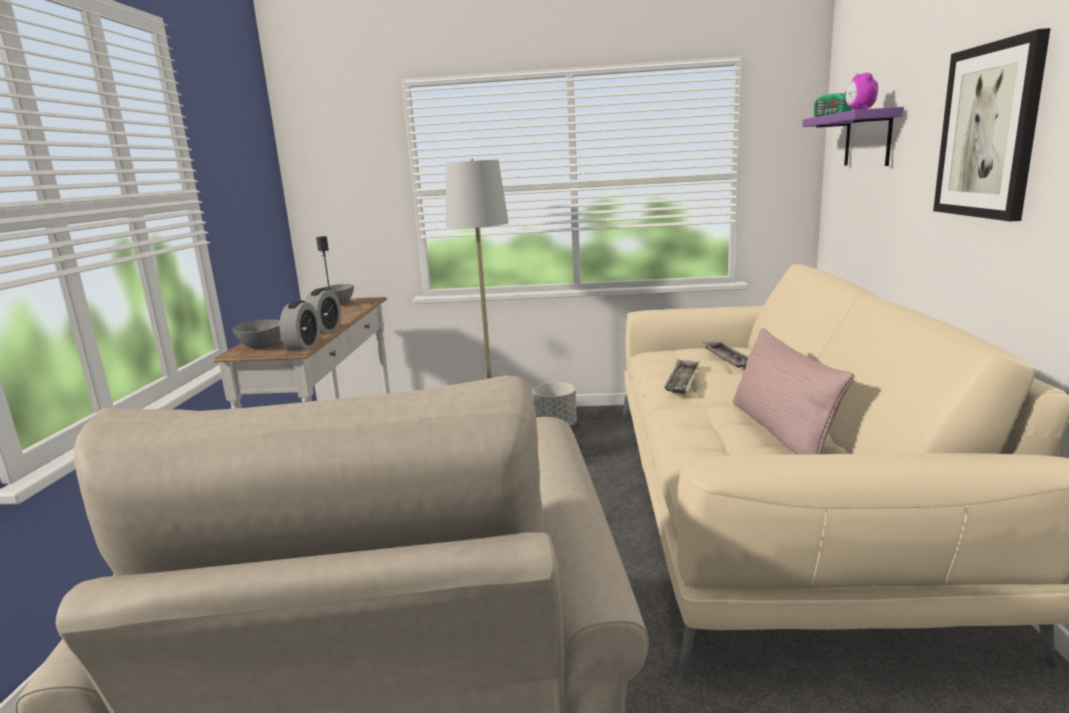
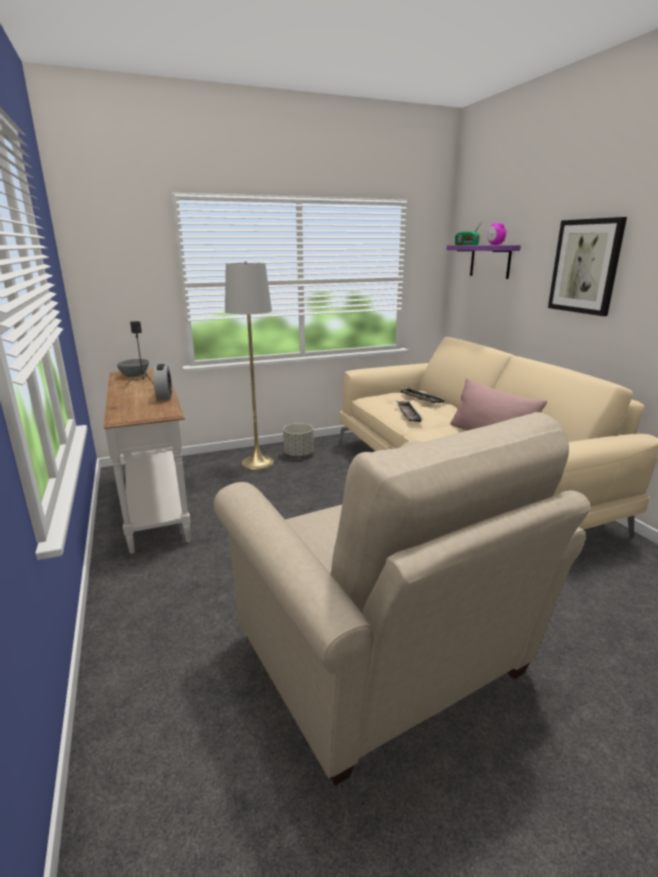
camera: 25 degrees left, 5 degrees up
grey bowl [233,320,281,349] -> none
alarm clock [280,300,320,351] -> none

